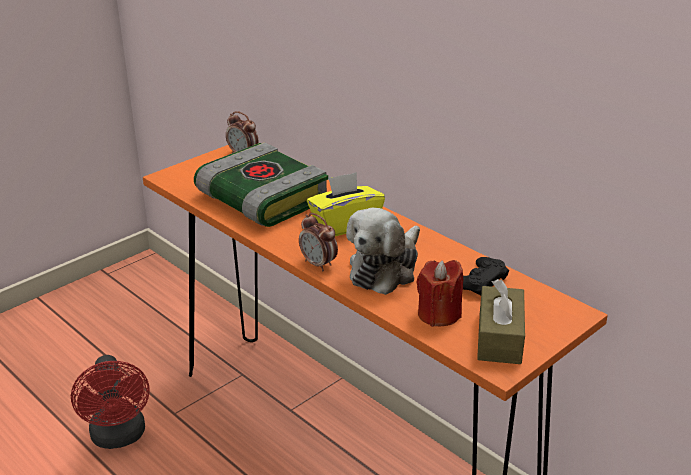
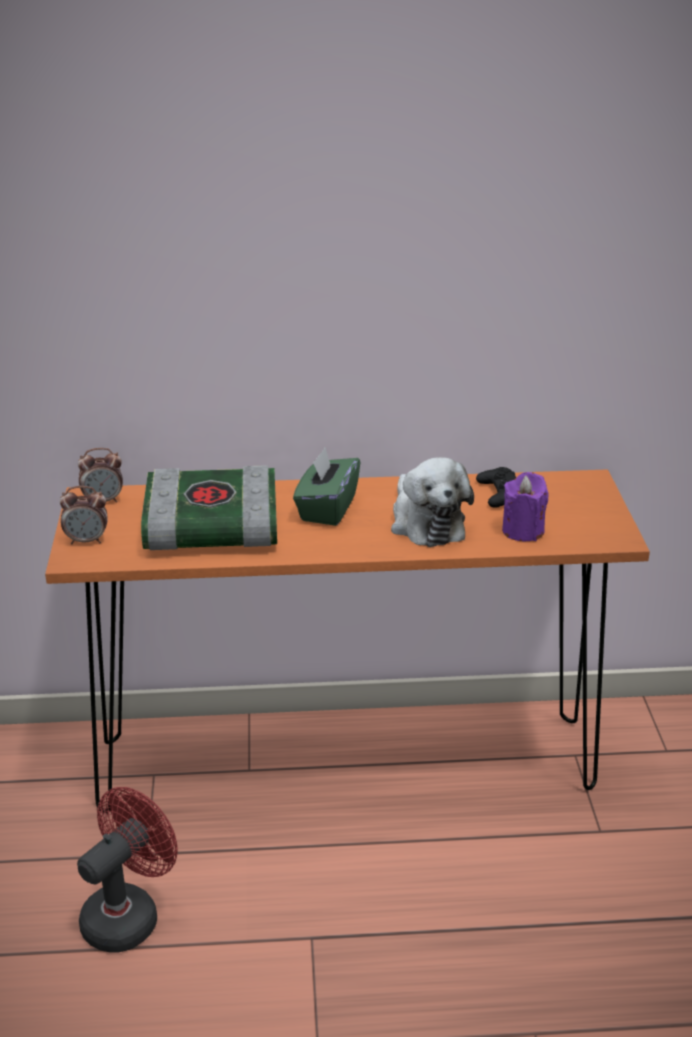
camera: 50 degrees left, 0 degrees up
red fan [71,355,150,449] -> red fan turned 75 degrees counterclockwise [77,787,178,953]
alarm clock [299,213,338,271] -> alarm clock moved to [60,486,108,544]
yellow tissue box [307,172,385,236] -> green tissue box [293,447,360,526]
red candle [417,260,463,327] -> purple candle [502,472,549,541]
brown tissue box [477,279,525,364] -> none

